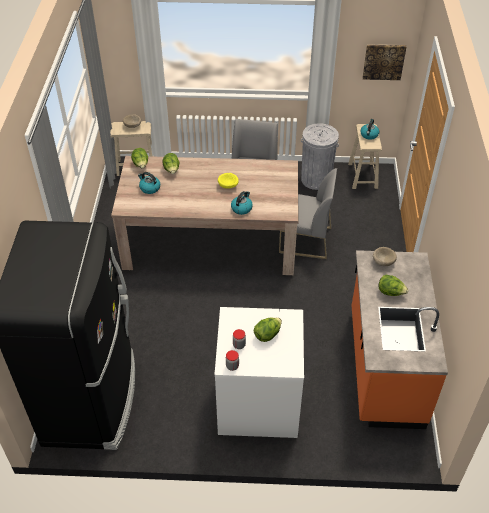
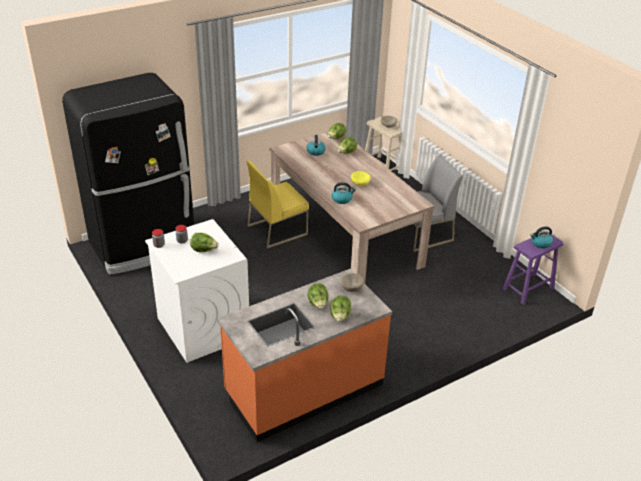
camera: 55 degrees right, 10 degrees down
grey chair [279,168,337,259] -> none
grey trash can [301,123,339,190] -> none
beige stool [348,124,382,189] -> purple stool [503,231,564,305]
picture [363,44,406,80] -> none
none -> yellow chair [247,161,309,249]
none -> lettuce [330,295,351,322]

